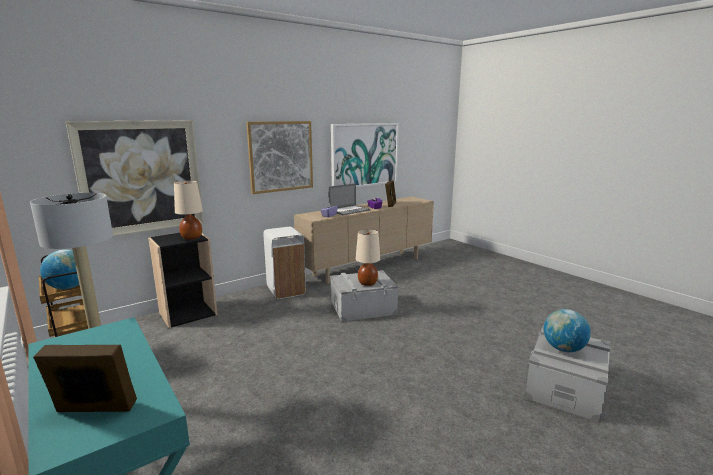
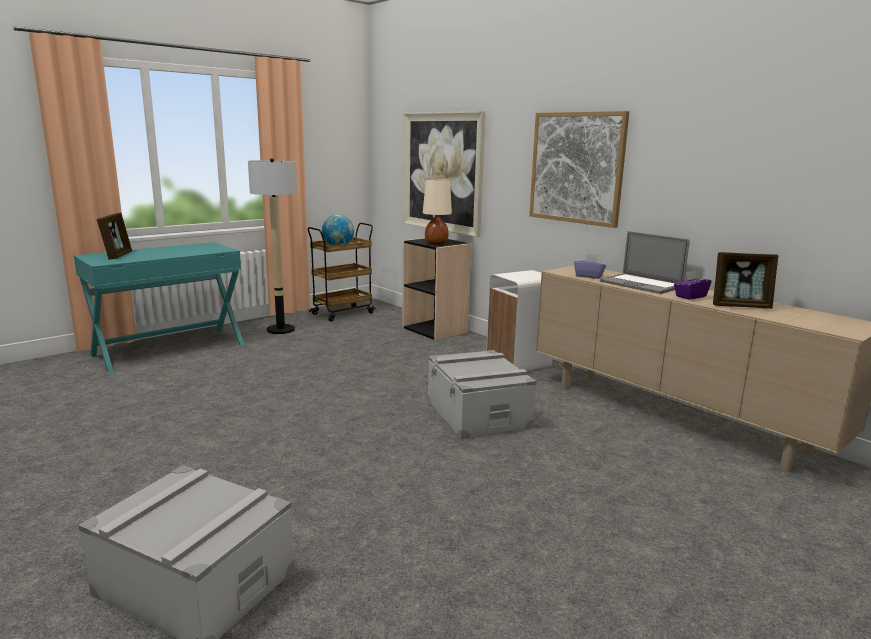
camera: 85 degrees right, 0 degrees up
picture [331,123,399,188] -> none
beige table lamp [356,229,380,286] -> none
globe [543,309,591,352] -> none

